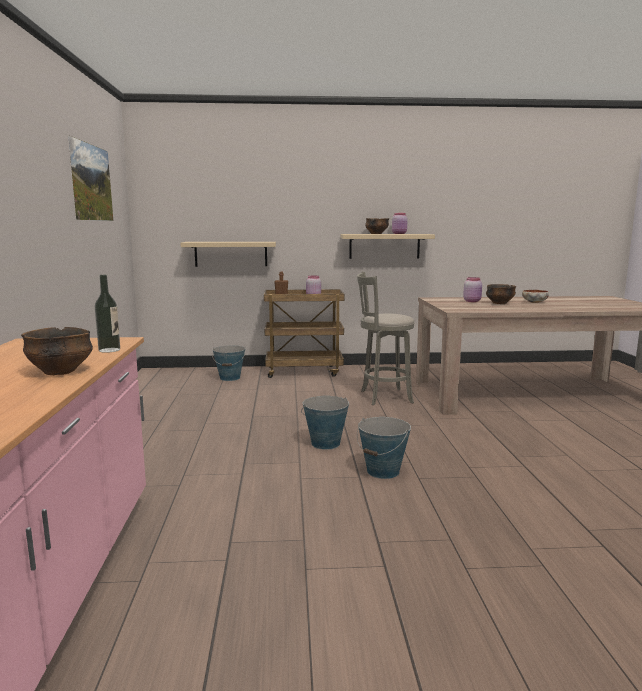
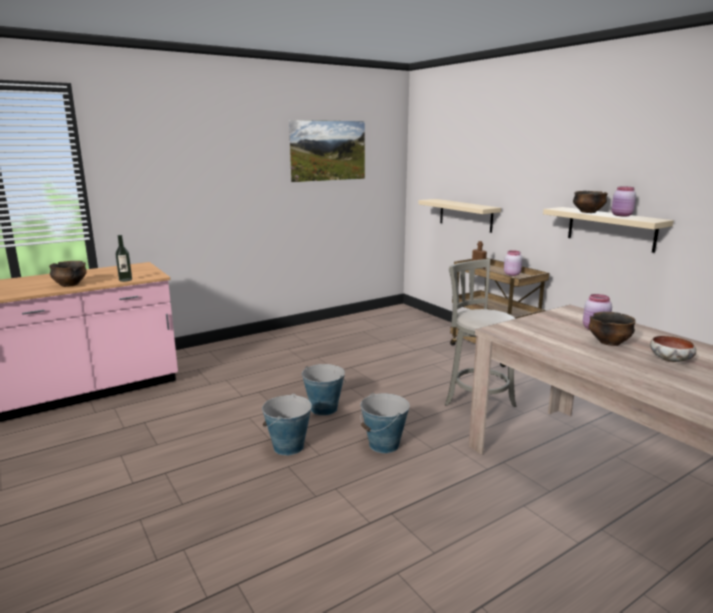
camera: 60 degrees right, 5 degrees up
bucket [212,345,246,381] -> bucket moved to [360,393,410,453]

